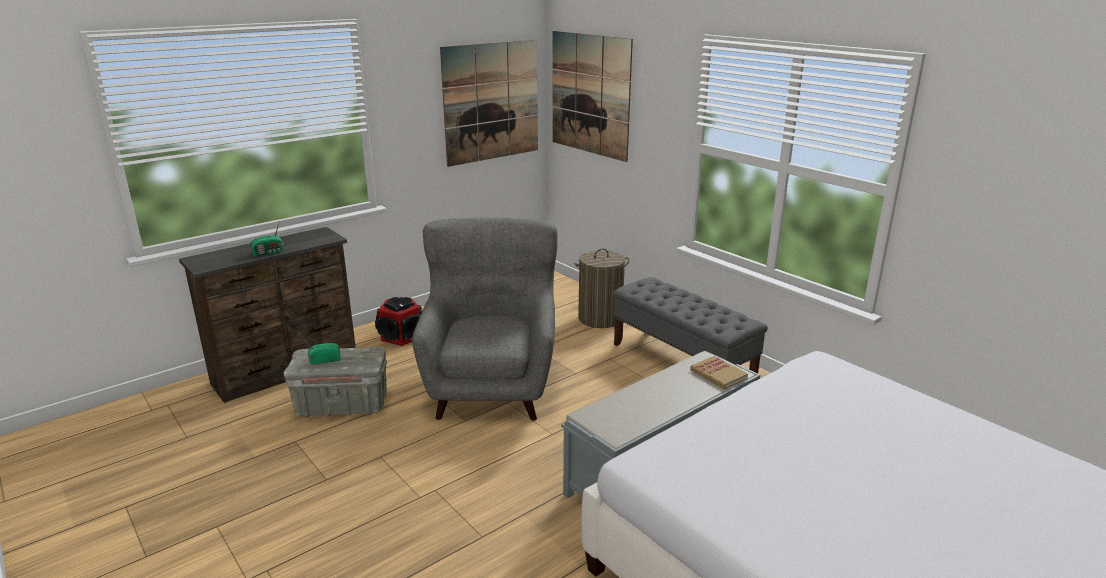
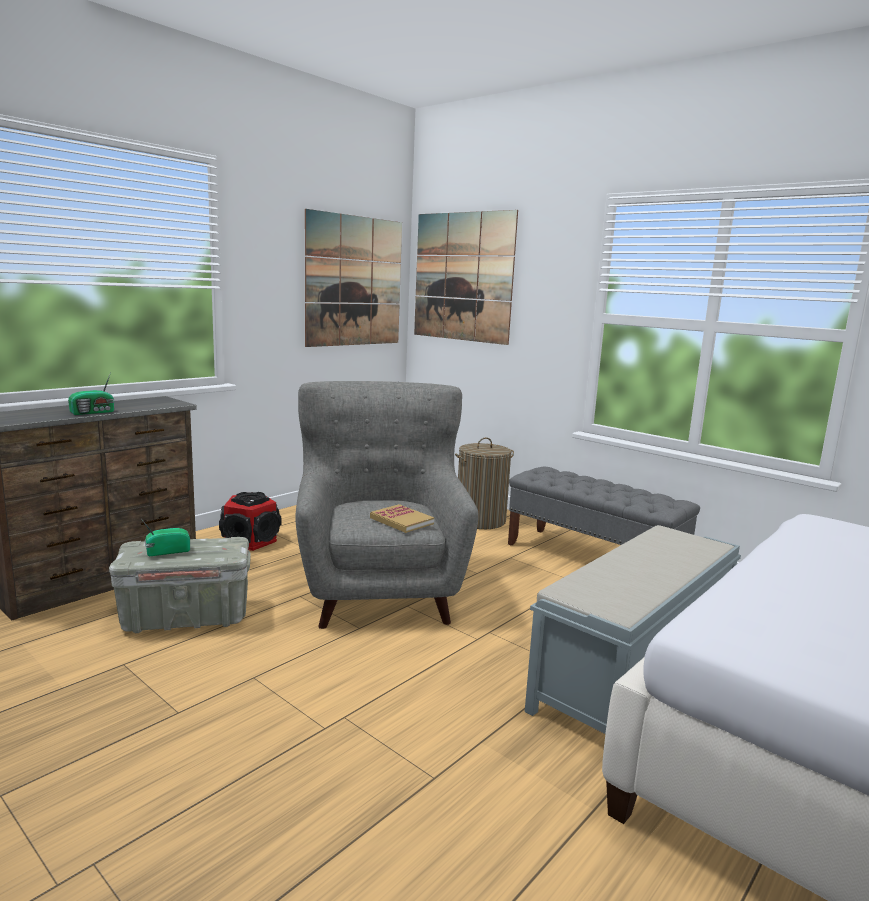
camera: 10 degrees left, 10 degrees down
book [690,356,748,390] -> book moved to [370,504,434,533]

